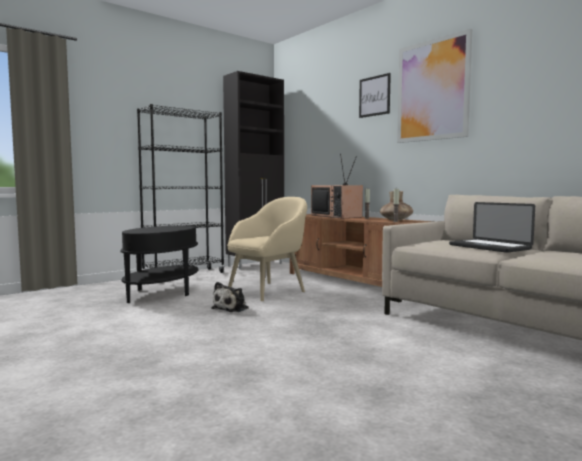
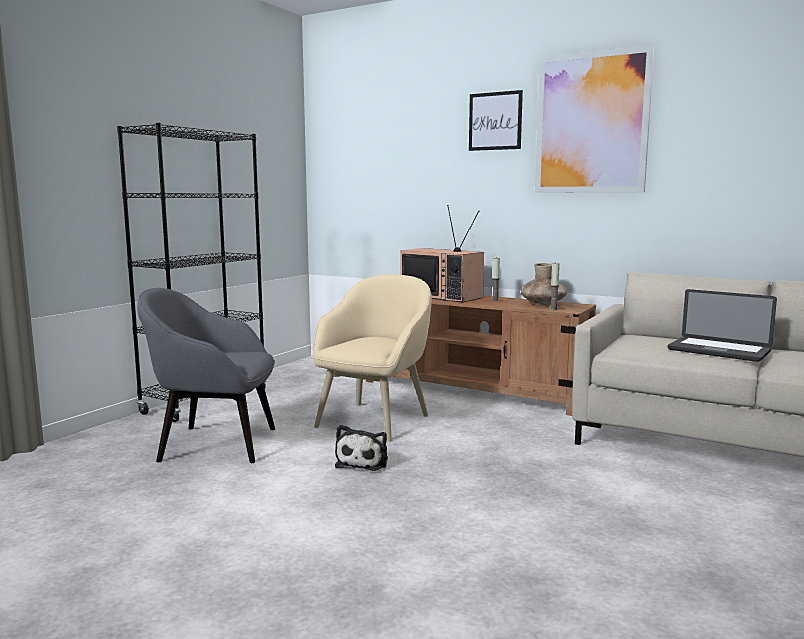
camera: 20 degrees left, 5 degrees up
black side table [120,225,199,303] -> grey armchair [137,288,275,463]
black cabinet [223,71,284,270] -> none

